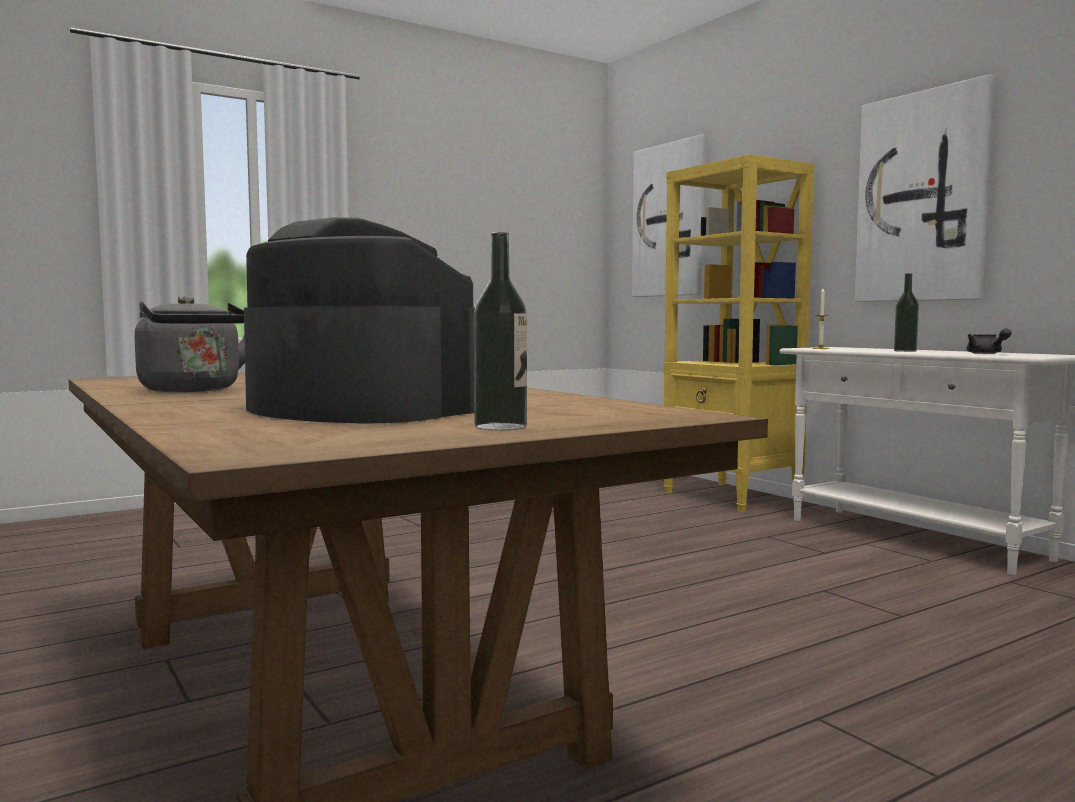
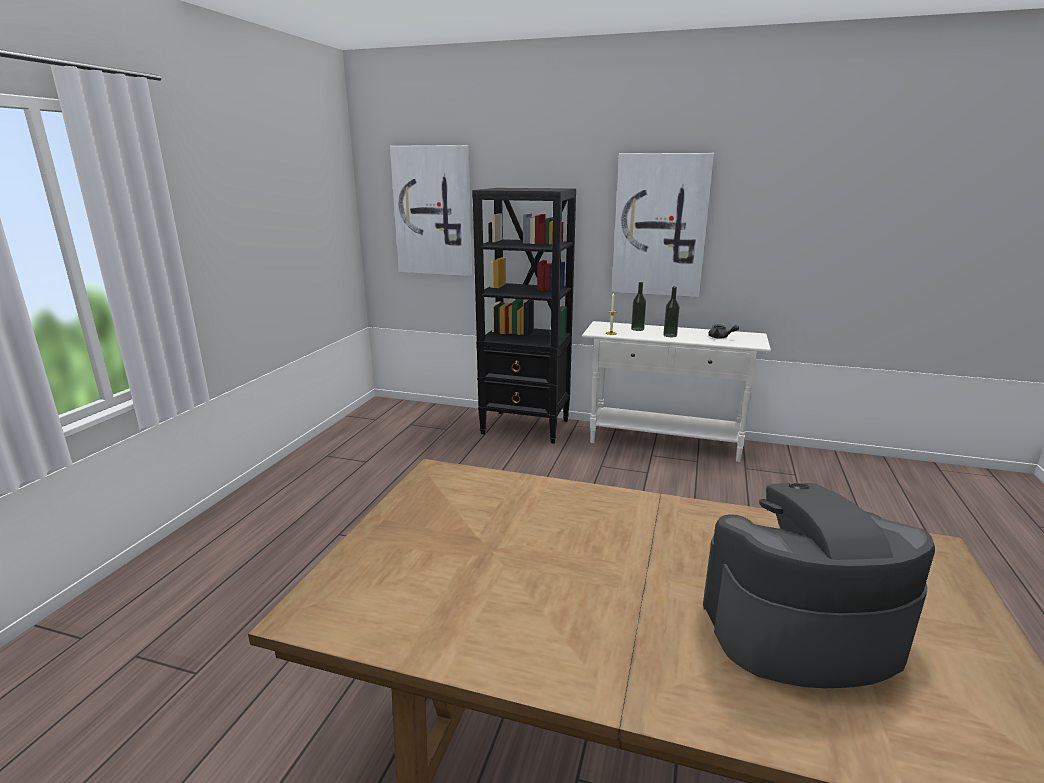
camera: 40 degrees left, 15 degrees up
grey kettle [134,296,245,392] -> none
bottle [474,232,527,431] -> bottle moved to [631,282,646,331]
yellow bookcase [664,154,814,513] -> black bookcase [472,188,576,444]

